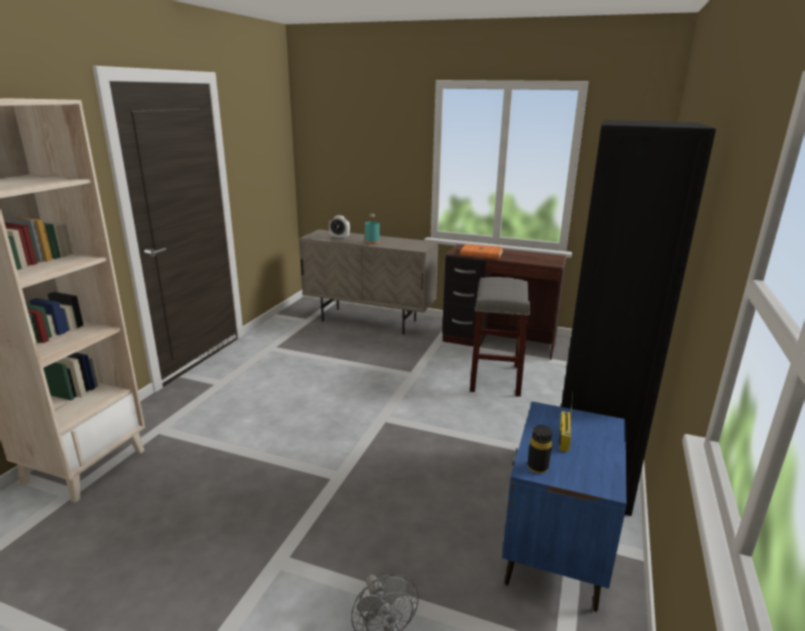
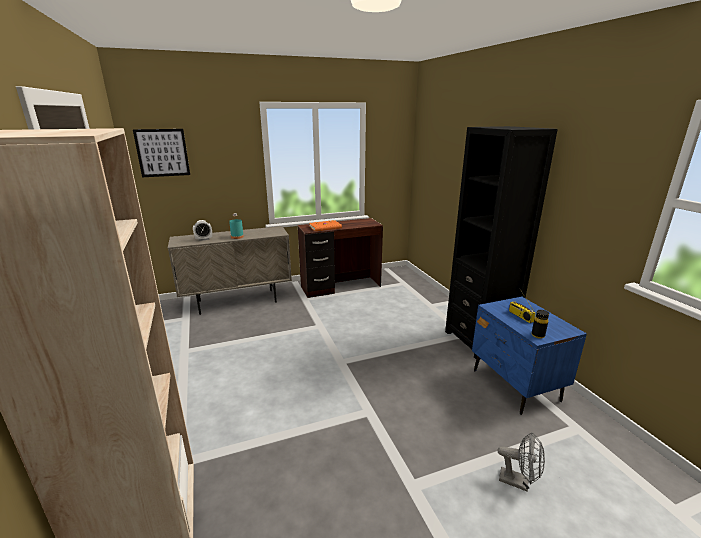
camera: 40 degrees left, 0 degrees up
grey stool [470,277,530,397] -> none
none -> picture [133,129,190,177]

